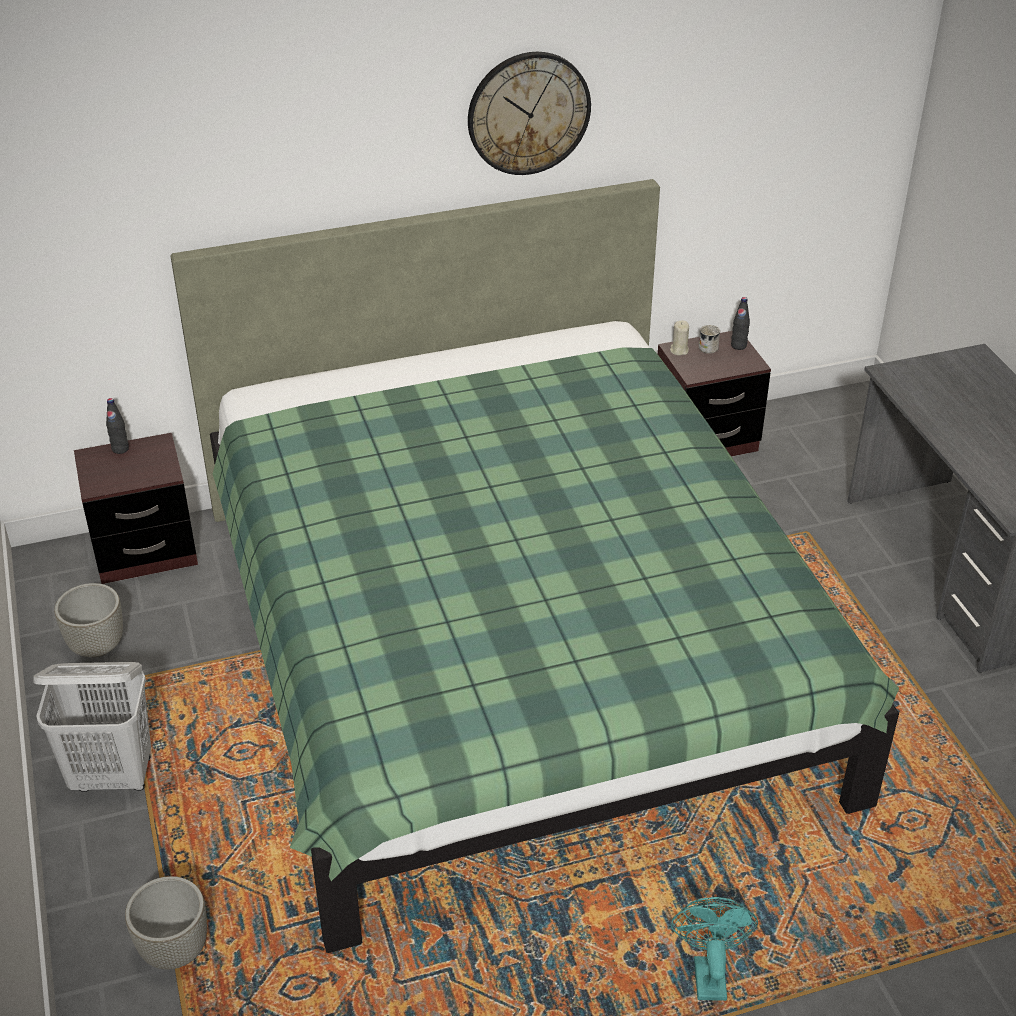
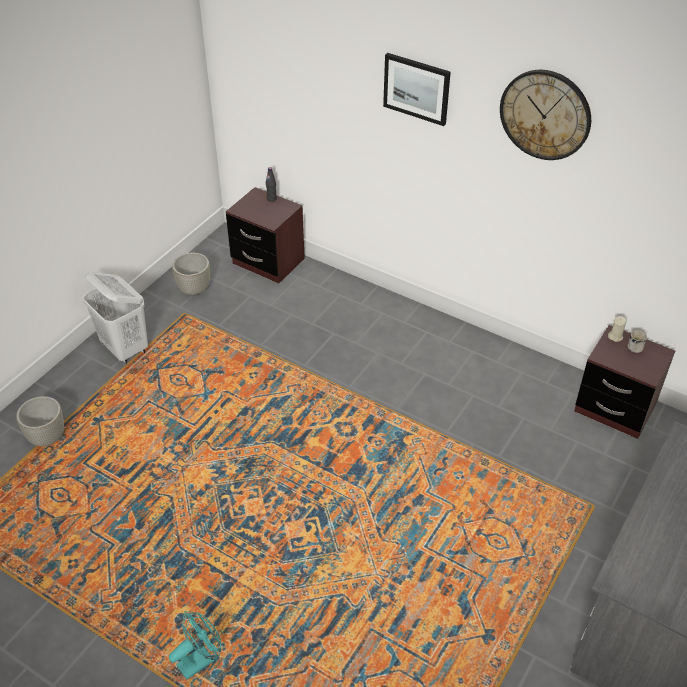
camera: 50 degrees right, 5 degrees up
green bed [170,179,899,953] -> none
black bottle [731,297,750,350] -> none
none -> picture [383,53,451,126]

